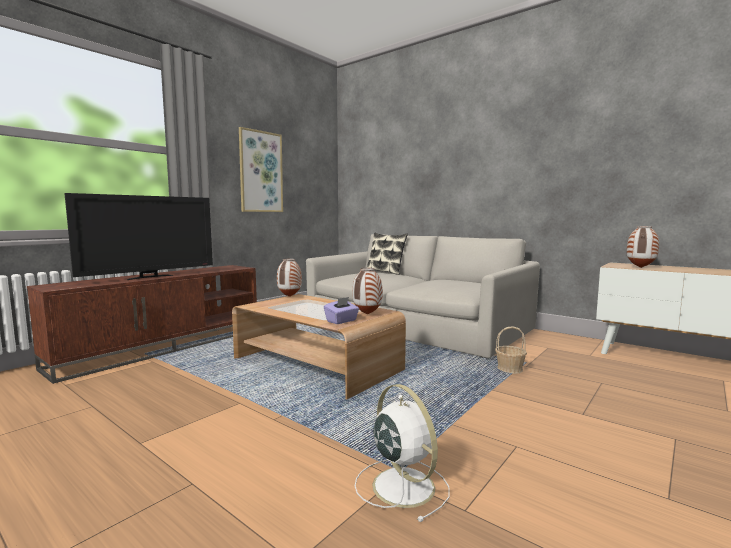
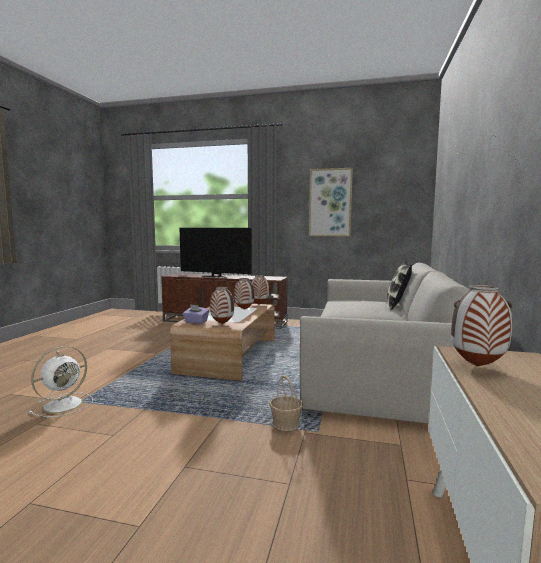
camera: 65 degrees right, 0 degrees up
none -> vase [234,278,254,310]

